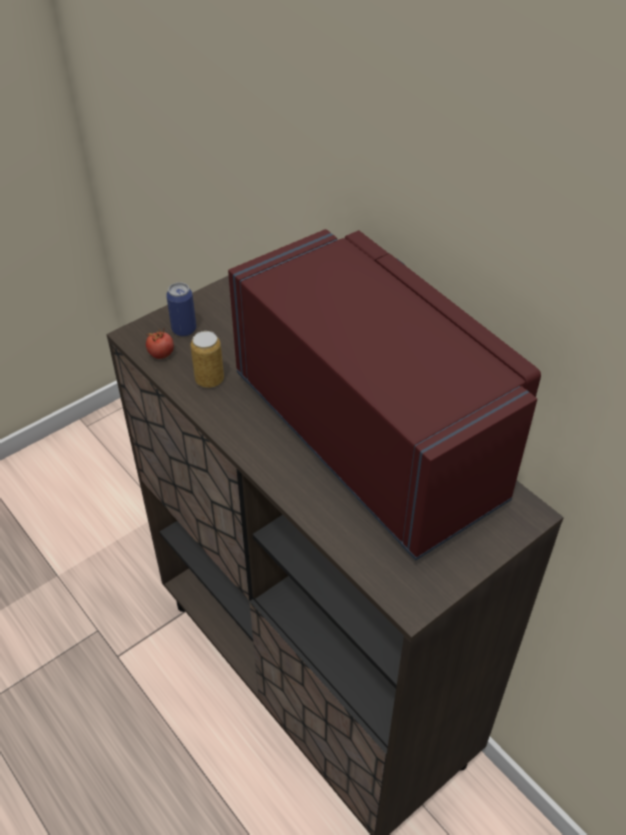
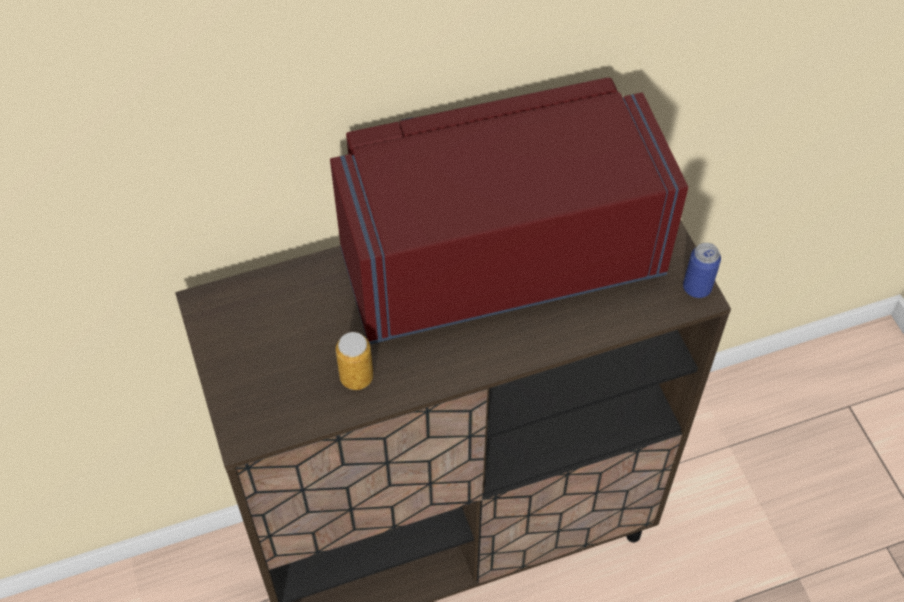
camera: 70 degrees left, 10 degrees up
tomato [146,327,174,359] -> none
can [166,282,196,336] -> can moved to [683,243,721,298]

